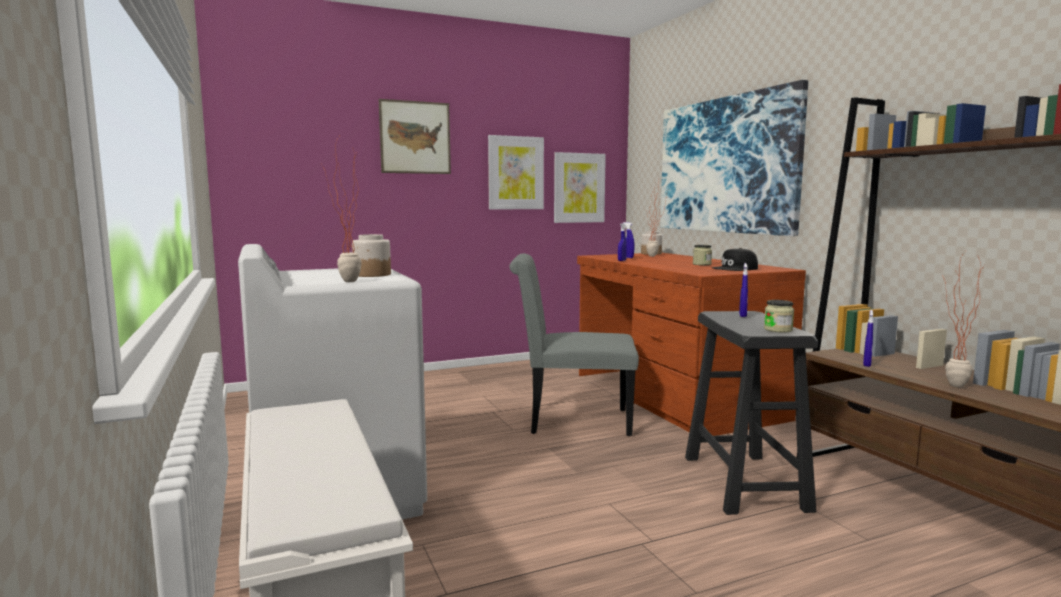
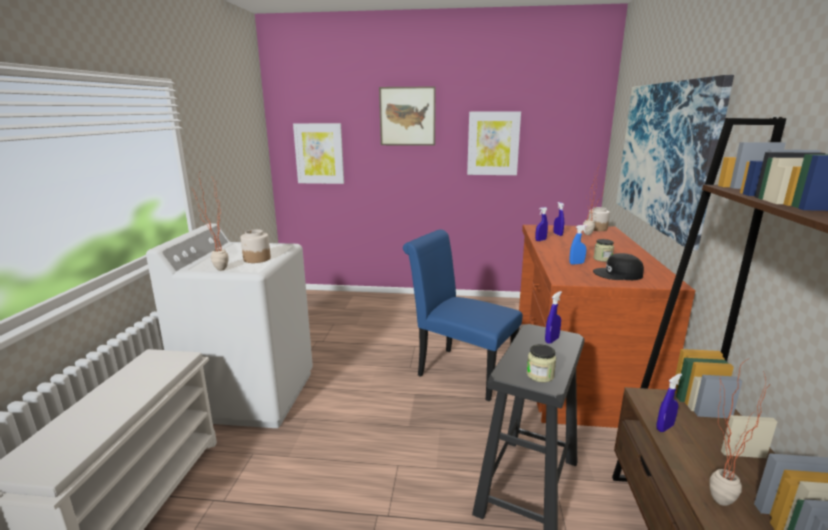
camera: 30 degrees right, 10 degrees up
grey chair [509,253,639,436] -> blue chair [403,229,523,402]
picture [554,152,606,223] -> picture moved to [293,123,344,184]
none -> blue spray bottle [569,225,588,265]

